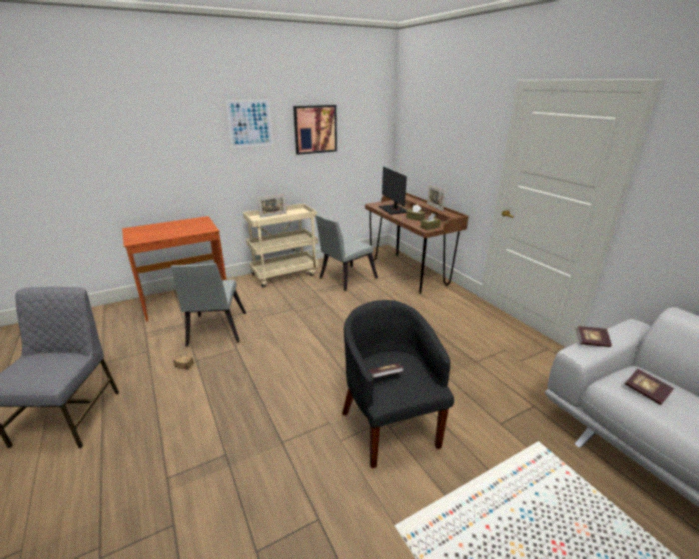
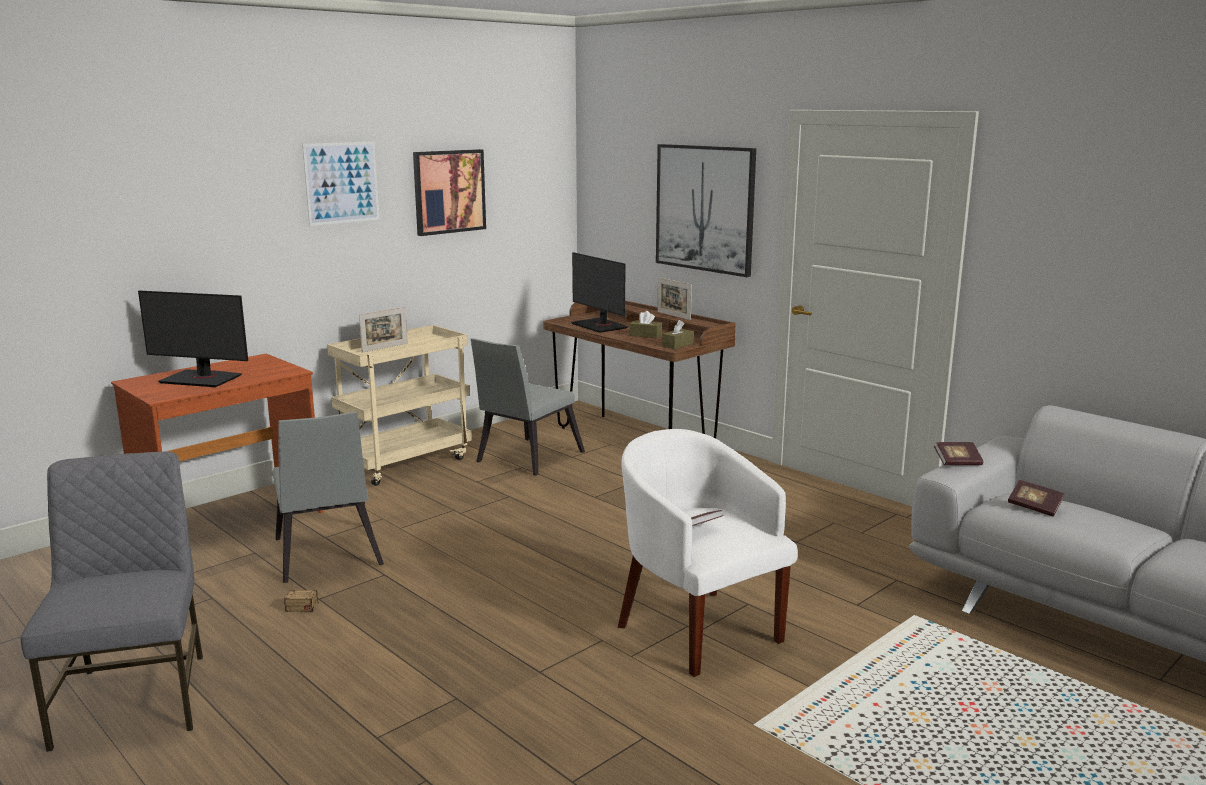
camera: 15 degrees left, 10 degrees down
black armchair [342,300,454,468] -> white armchair [618,429,798,677]
none -> monitor [138,290,248,387]
none -> picture [656,144,756,277]

